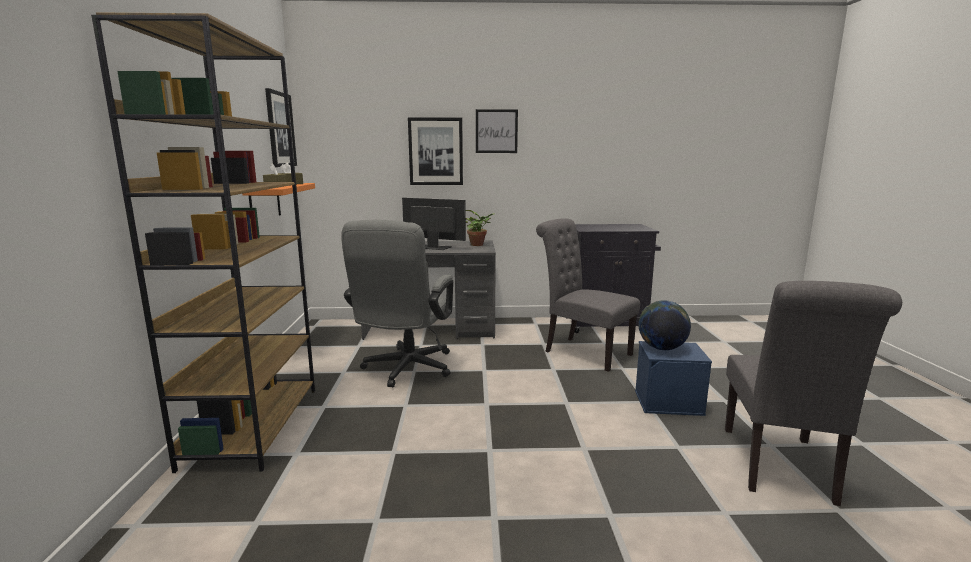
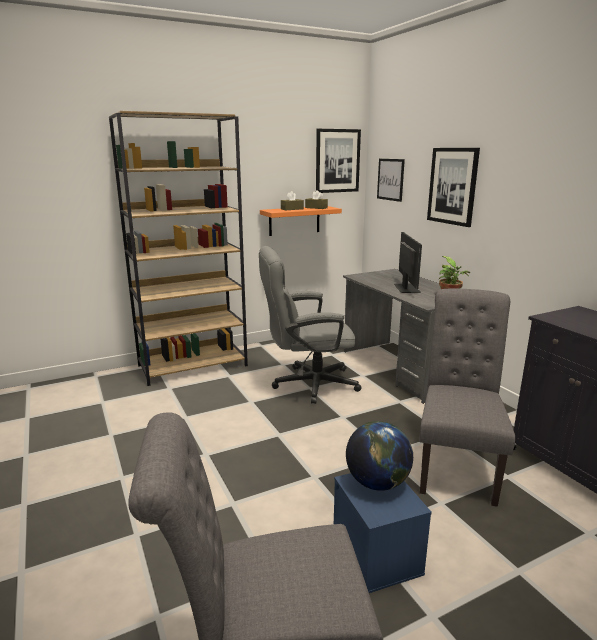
camera: 65 degrees right, 5 degrees up
picture [476,109,518,153] -> picture moved to [377,159,405,202]

